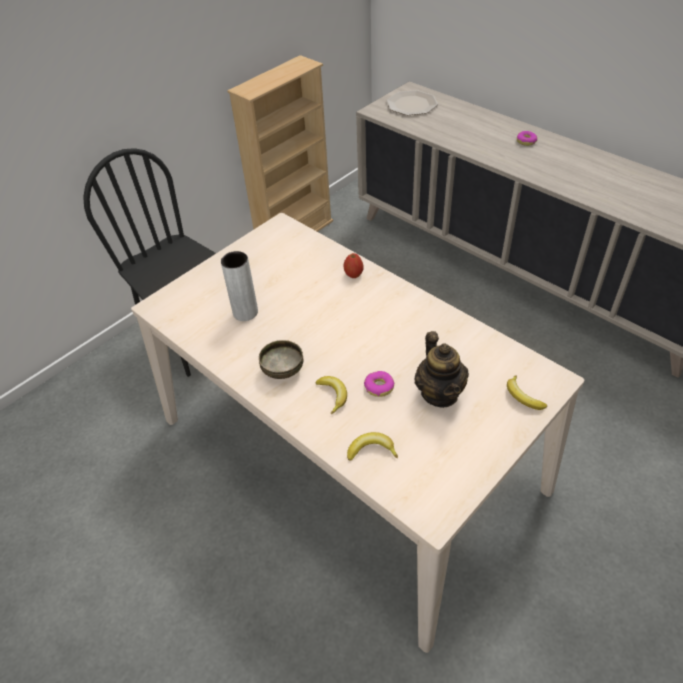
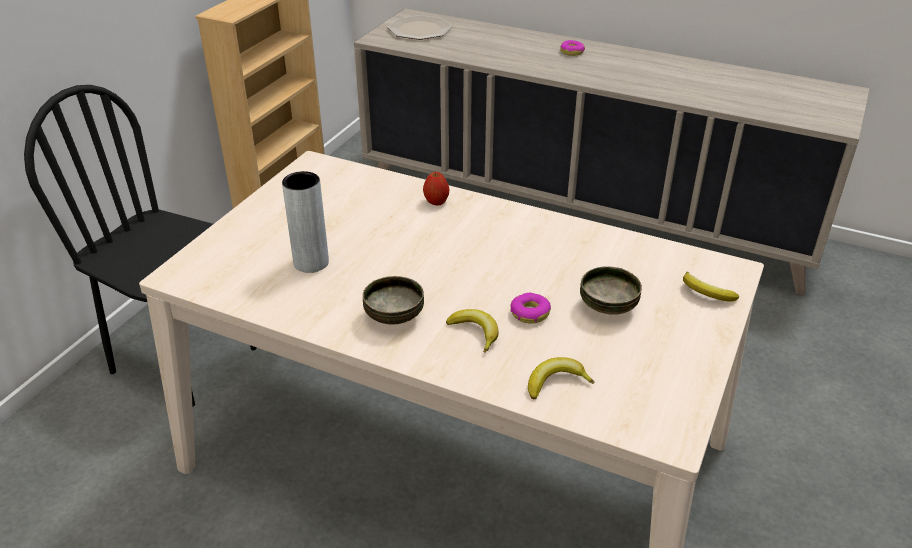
camera: 20 degrees left, 10 degrees down
teapot [414,331,469,408] -> bowl [580,266,642,315]

